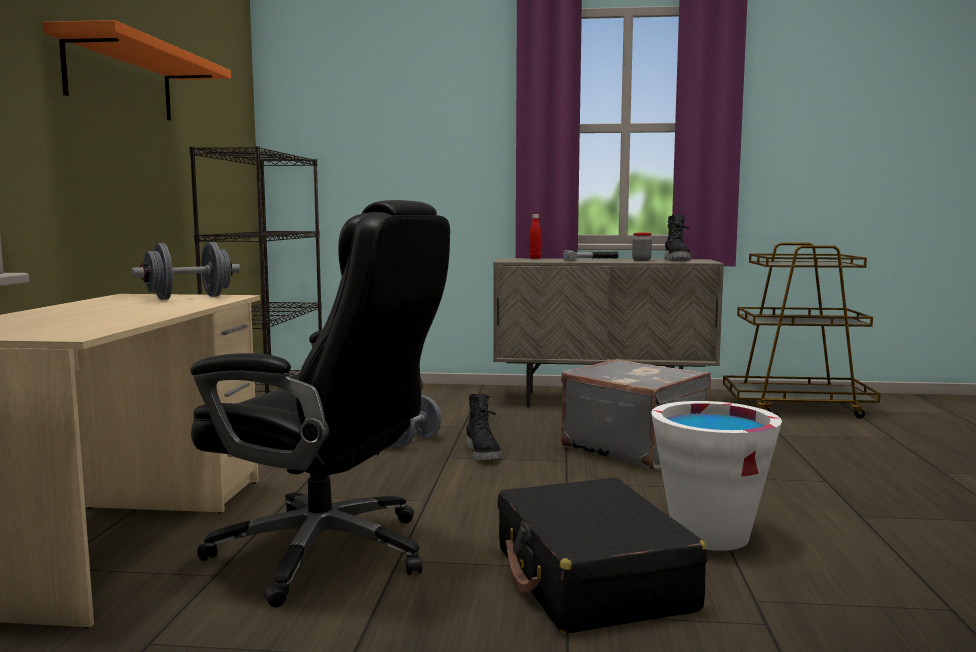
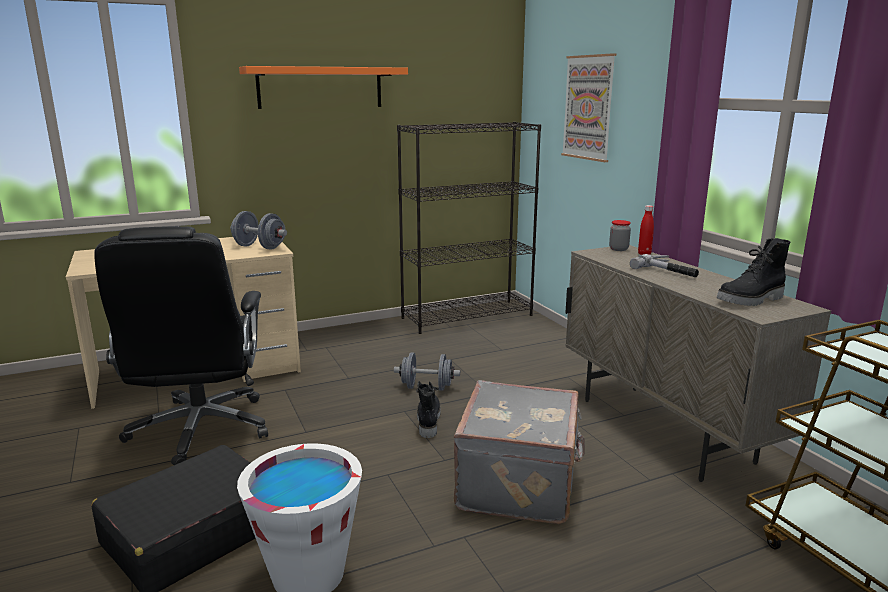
camera: 60 degrees right, 10 degrees up
black boot [466,393,501,460] -> black boot turned 135 degrees clockwise [416,381,441,438]
jar [632,233,652,261] -> jar moved to [609,220,631,251]
none -> picture [561,53,616,162]

